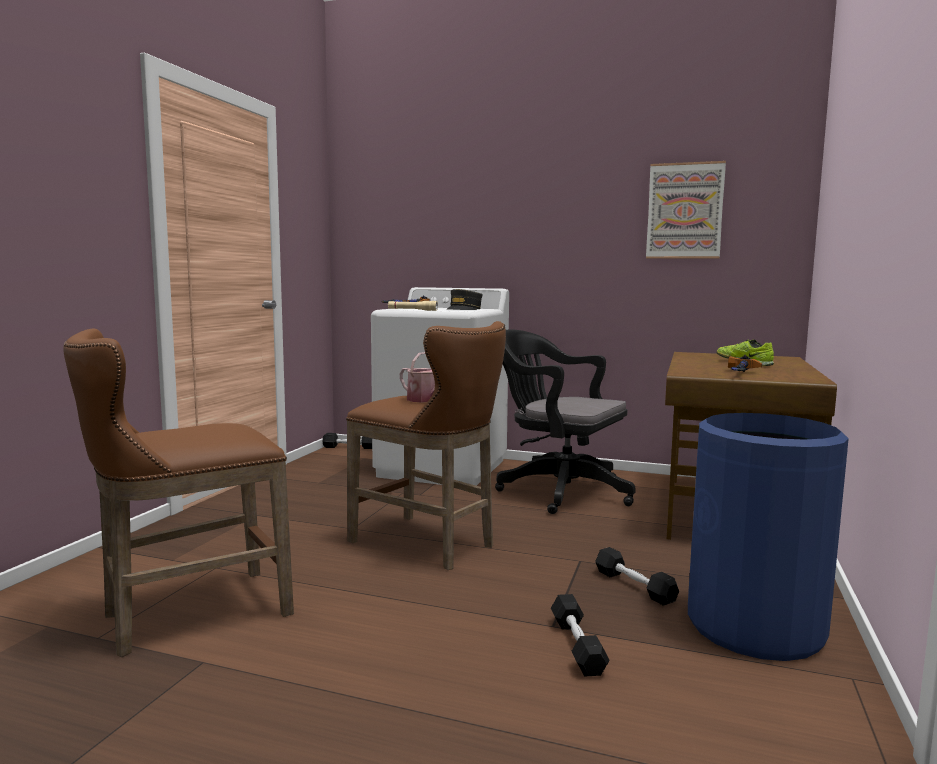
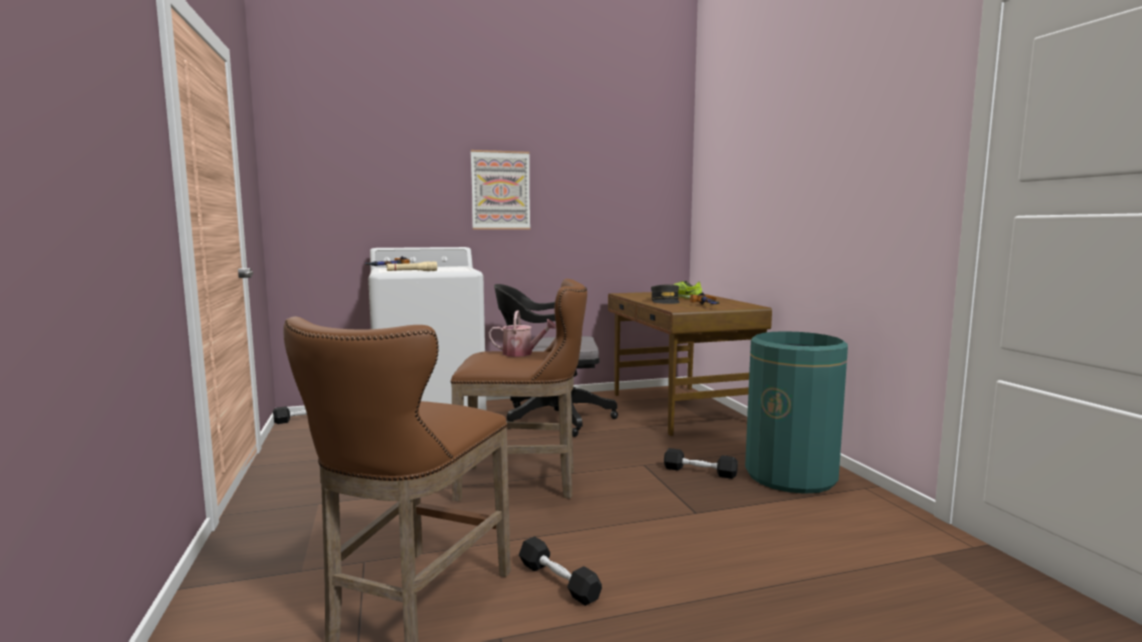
camera: 35 degrees left, 0 degrees up
grey cap [447,289,483,310] -> grey cap moved to [651,284,680,304]
black dumbbell [551,594,609,676] -> black dumbbell moved to [519,536,602,606]
picture [646,161,726,259] -> picture moved to [471,150,530,229]
blue trash can [688,413,849,661] -> green trash can [745,331,848,494]

